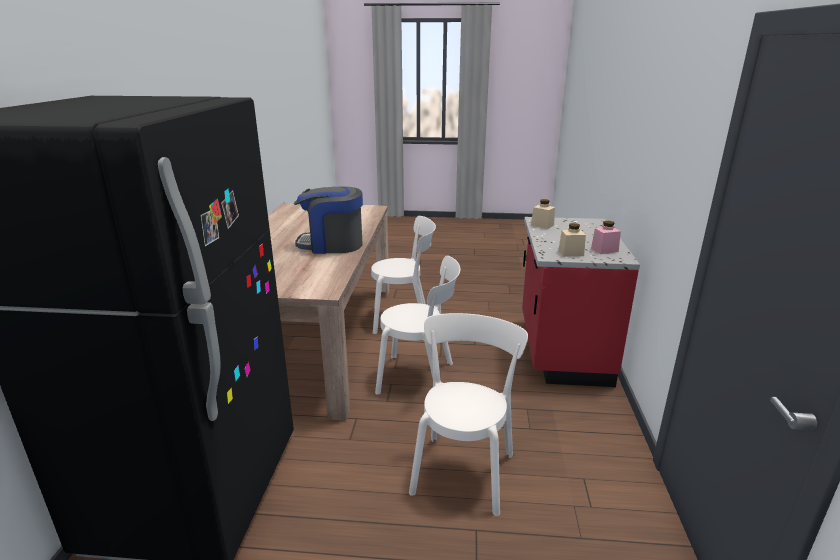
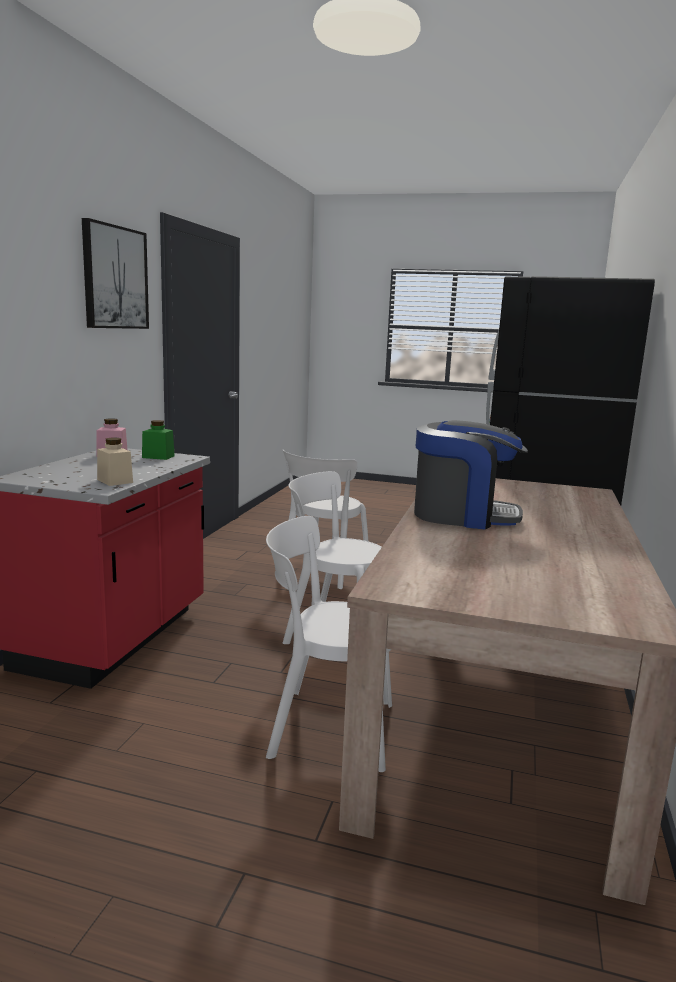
camera: 170 degrees left, 10 degrees down
beige jar [558,223,586,256] -> green jar [142,420,175,460]
none -> picture [82,218,149,329]

